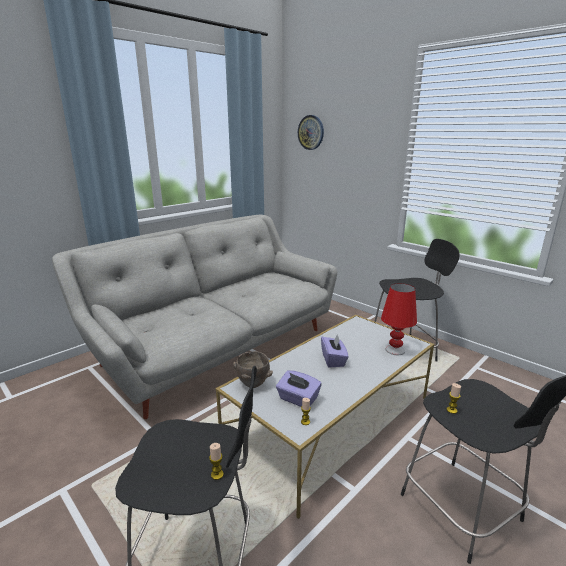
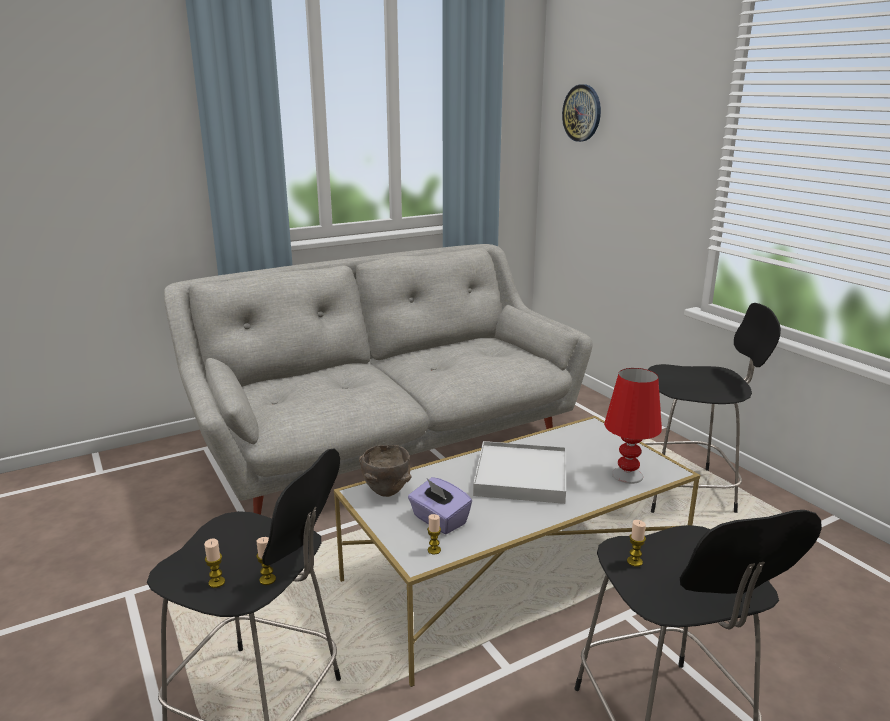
camera: 15 degrees right, 0 degrees up
purple tissue box [321,333,349,367] -> white tray [473,441,566,504]
none -> candle [204,539,225,588]

